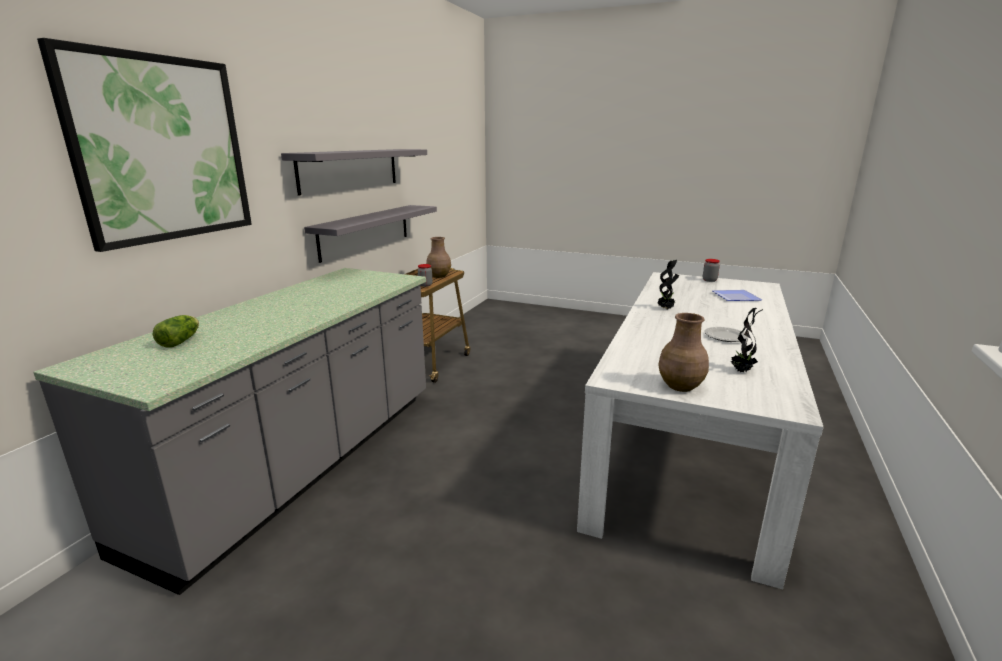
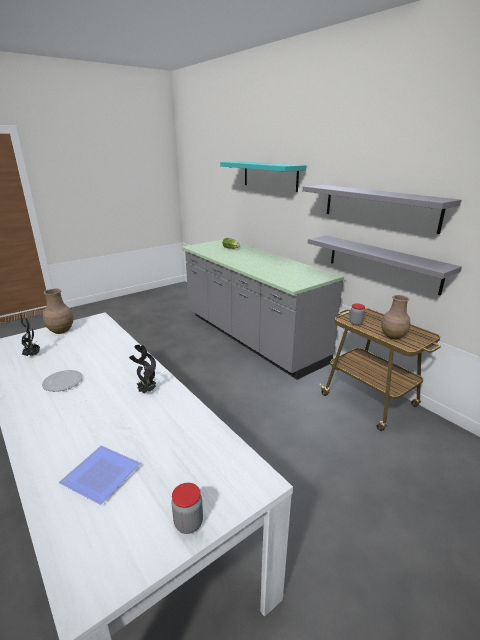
camera: 120 degrees right, 5 degrees up
picture [37,38,252,252] -> turquoise shelf [220,161,306,192]

